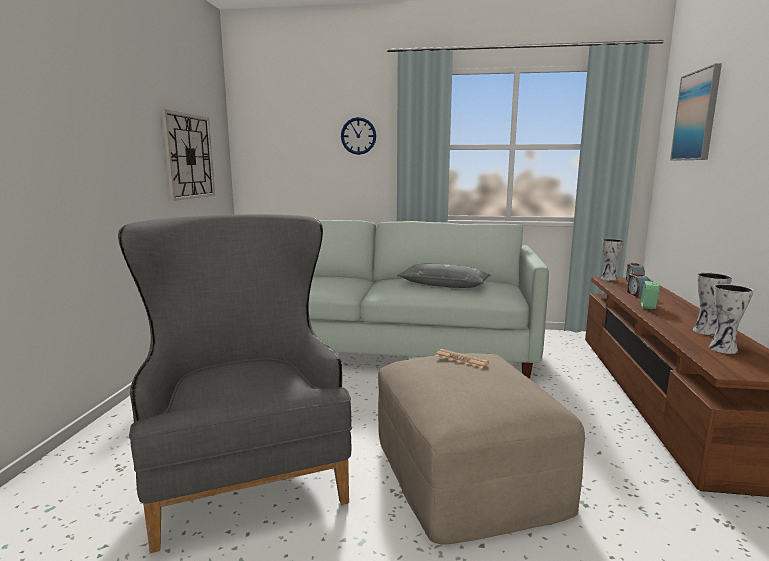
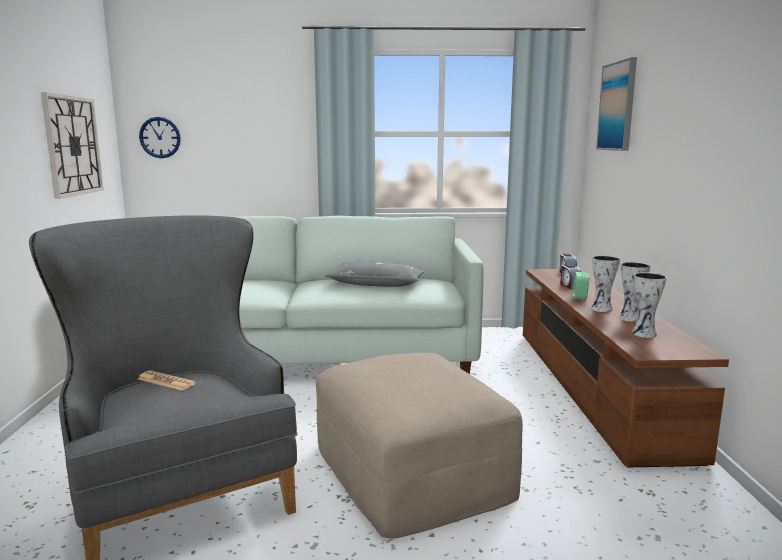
camera: 10 degrees left, 0 degrees up
wall clock [341,117,376,155] -> wall clock moved to [139,117,181,158]
newspaper [435,349,489,368] -> newspaper moved to [138,371,196,391]
vase [601,239,624,281] -> vase moved to [591,256,620,312]

